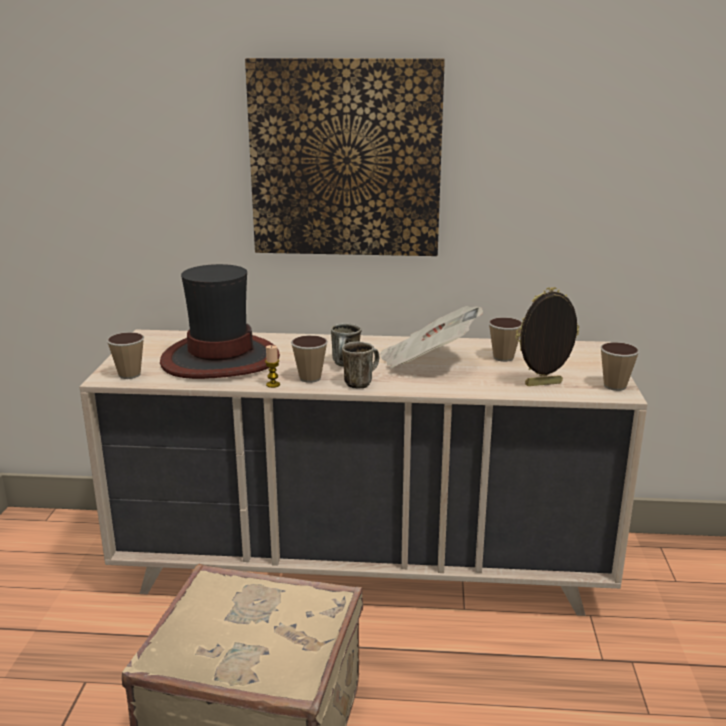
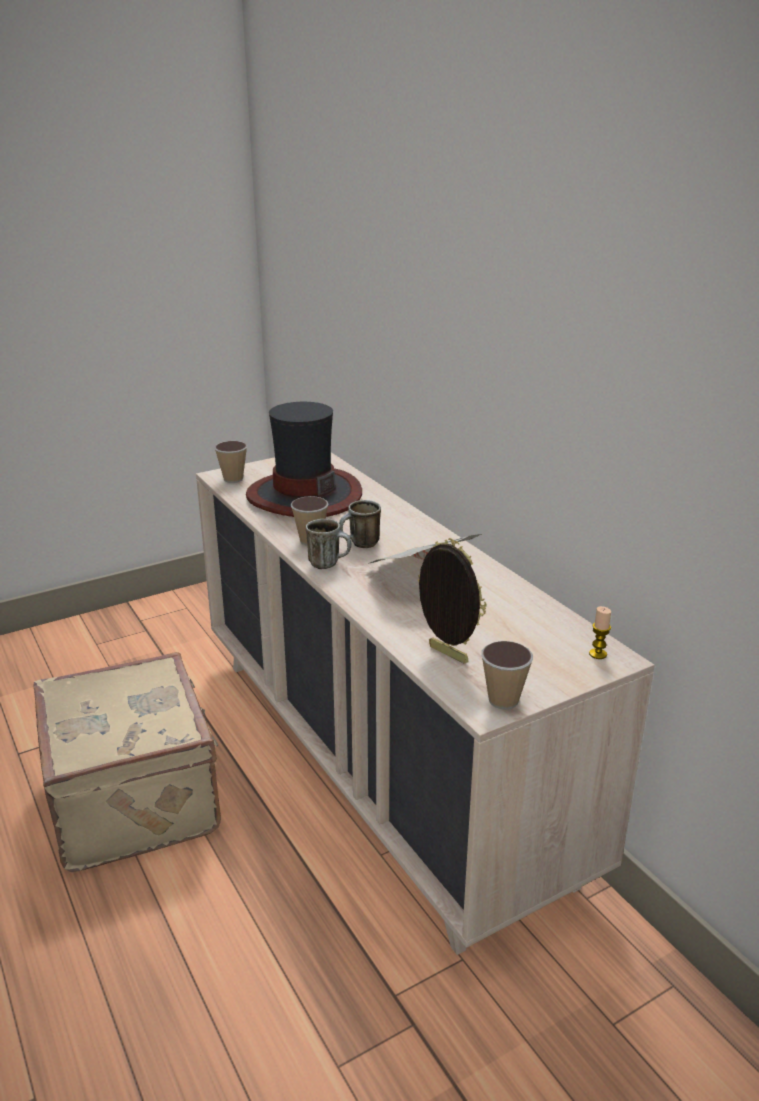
camera: 55 degrees right, 5 degrees up
picture [245,58,445,256] -> none
candle [265,345,280,388] -> candle moved to [589,606,611,659]
cup [488,317,522,362] -> none

